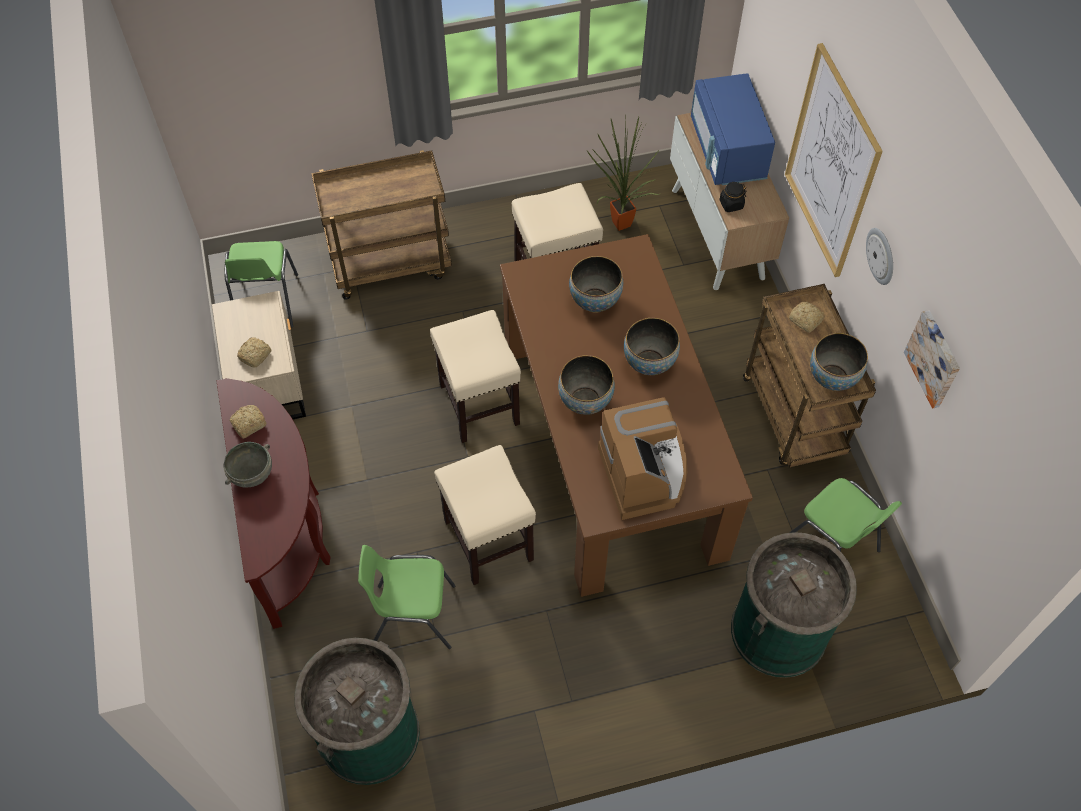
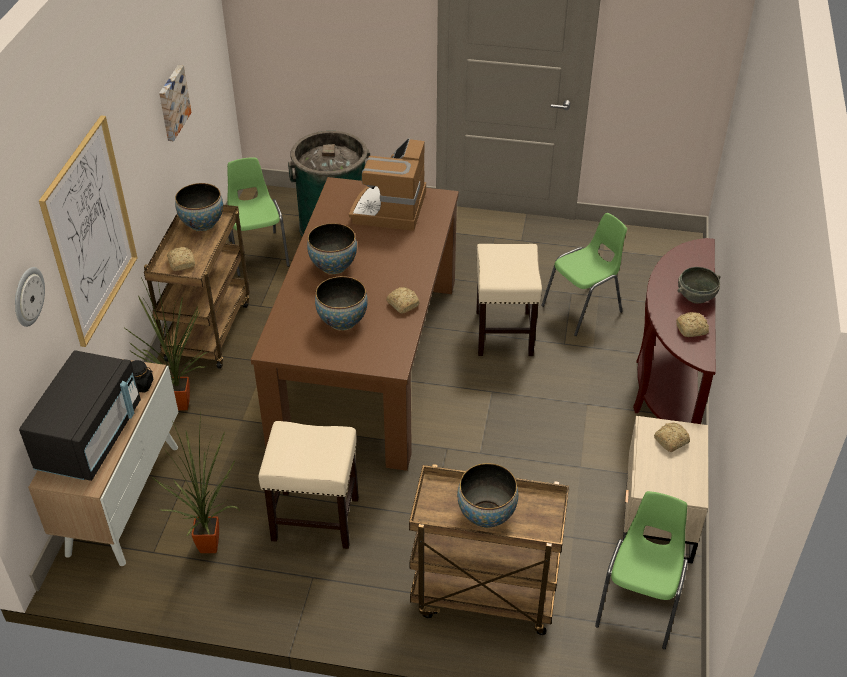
camera: 155 degrees left, 15 degrees down
green trash can [294,638,420,785] -> none
green chair [358,545,455,649] -> green chair turned 60 degrees counterclockwise [541,213,627,336]
beige stool [430,310,521,443] -> none
bowl [558,355,615,415] -> bowl moved to [457,463,518,528]
blue microwave [691,73,775,185] -> black microwave [19,350,141,481]
wall clock [866,228,893,285] -> wall clock moved to [15,267,45,327]
none -> potted plant [125,278,208,411]
none -> bread [386,287,420,314]

